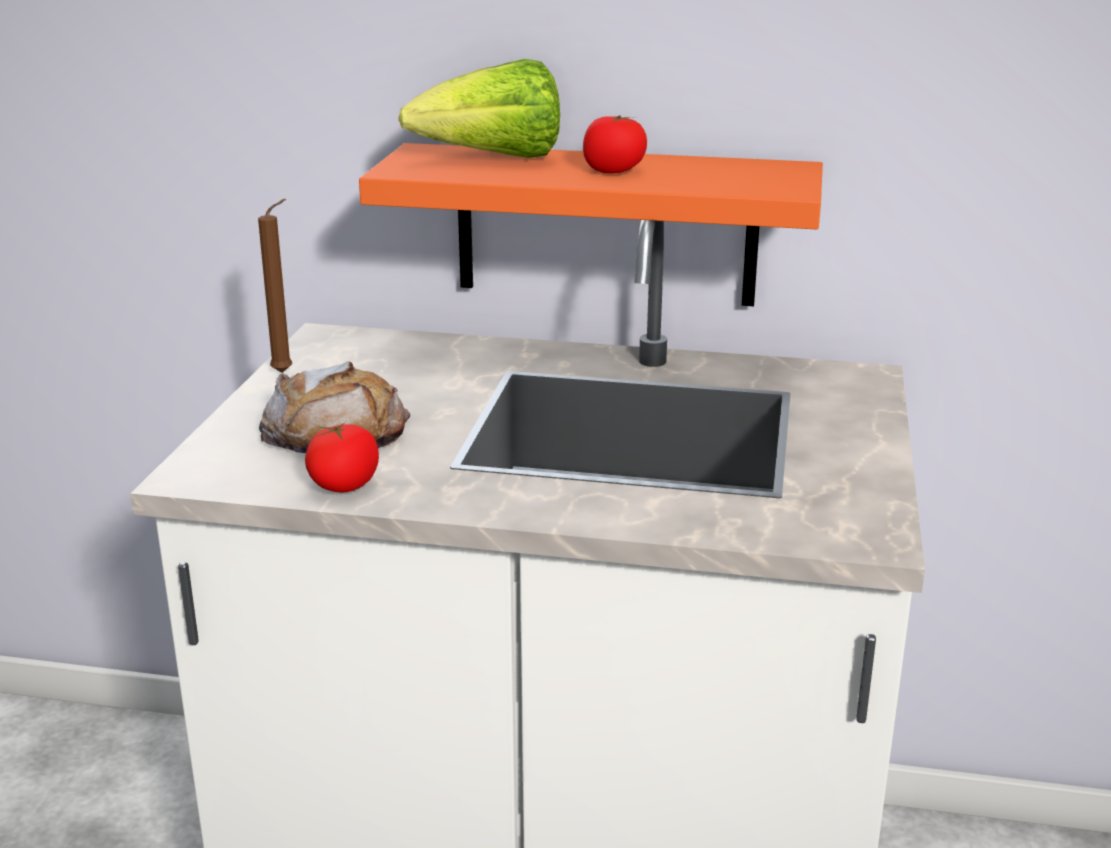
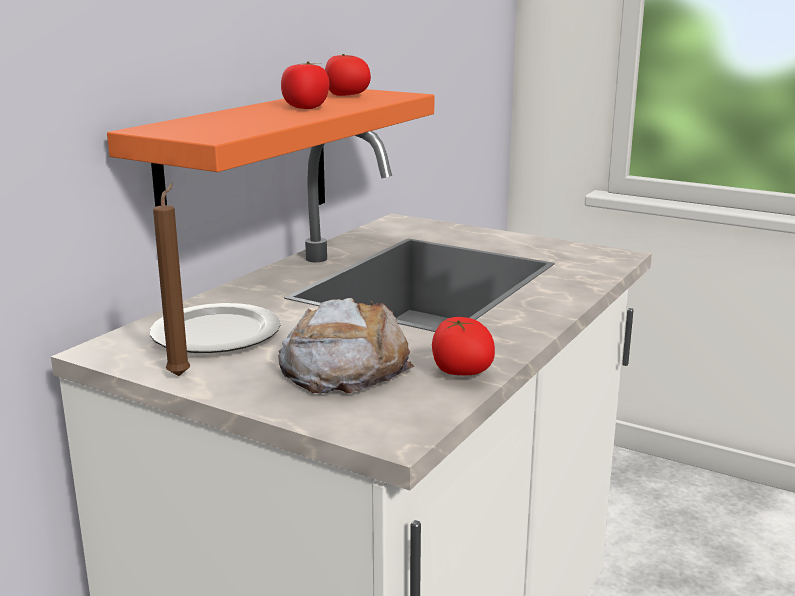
camera: 70 degrees left, 5 degrees down
lettuce [398,59,560,158] -> none
none -> plate [150,303,281,353]
none -> tomato [325,54,371,96]

